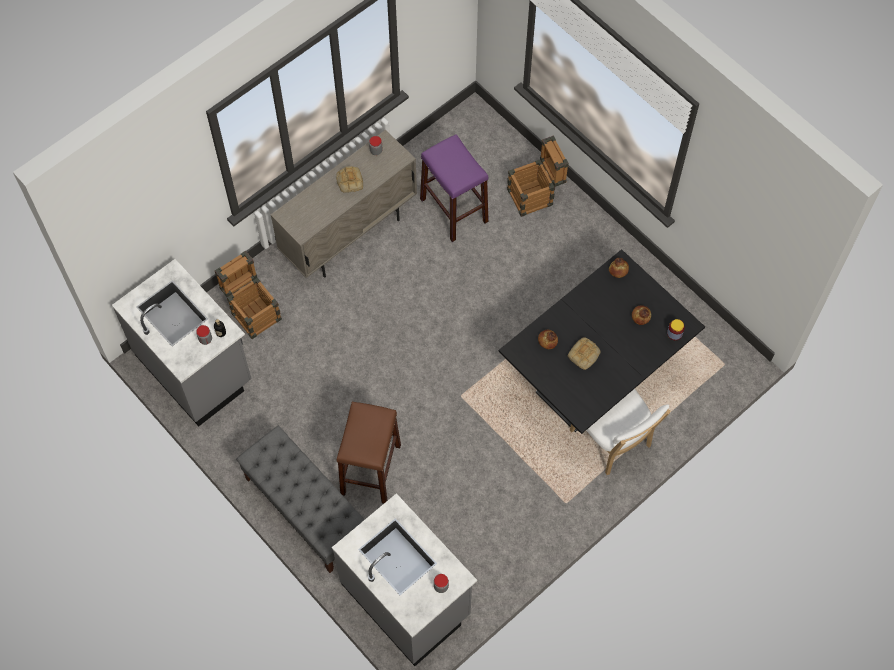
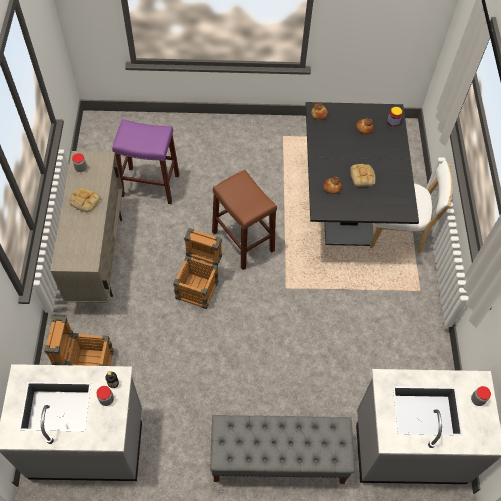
camera: 50 degrees left, 5 degrees down
brown stool [337,402,401,504] -> brown stool moved to [212,170,277,270]
crate [507,135,569,217] -> crate moved to [173,228,222,309]

